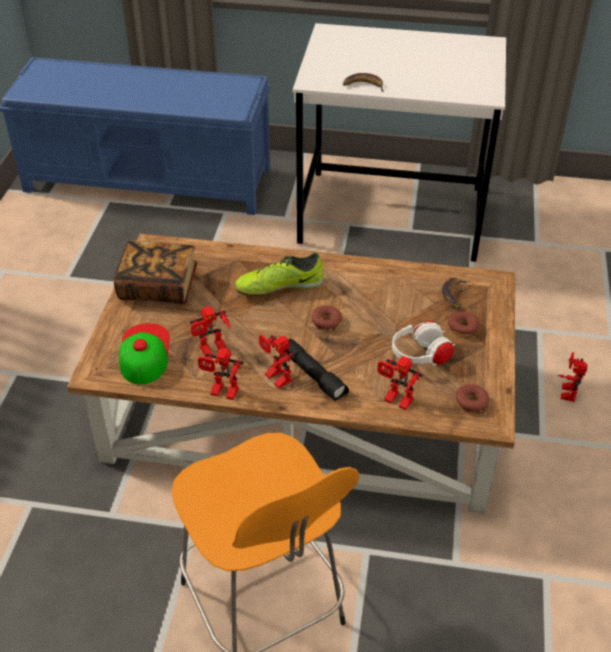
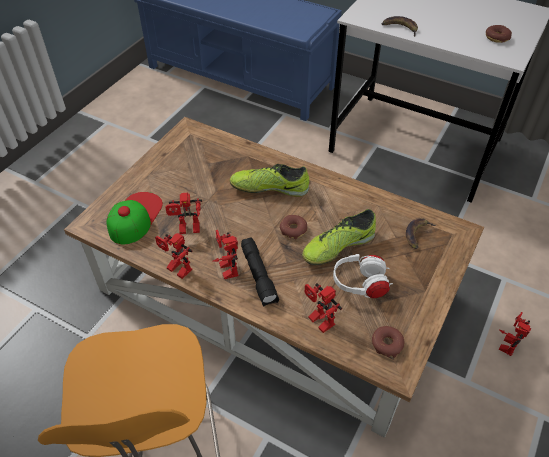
camera: 20 degrees right, 5 degrees up
book [114,240,197,304] -> none
donut [448,311,479,336] -> donut moved to [486,25,512,43]
none -> shoe [302,209,376,265]

